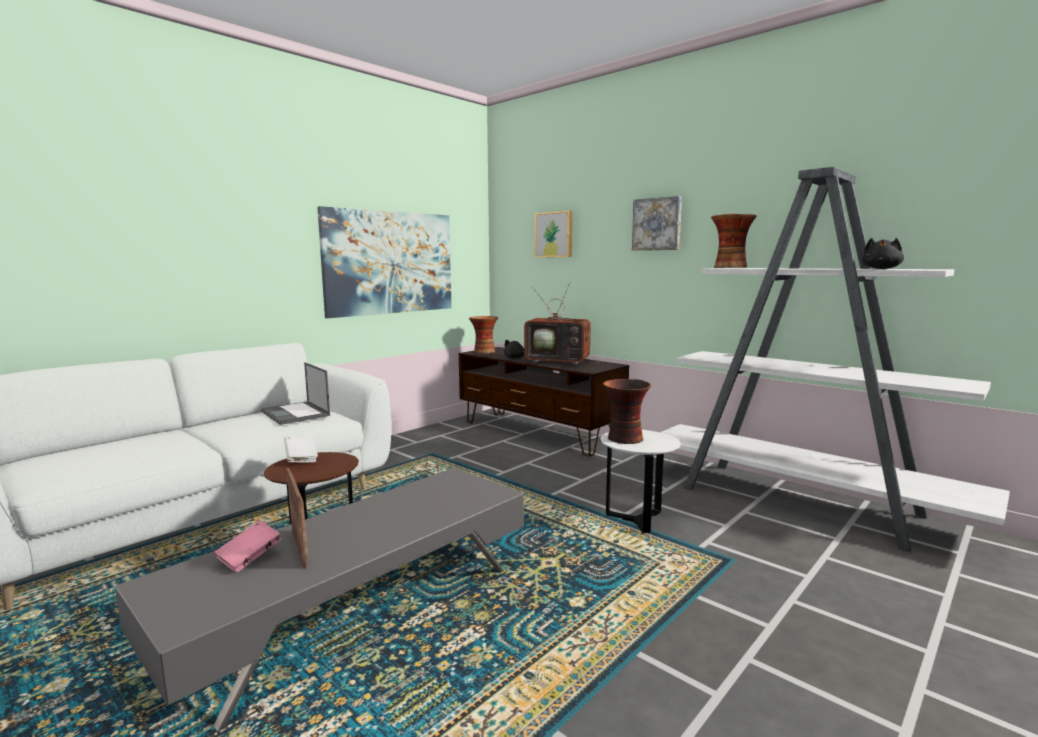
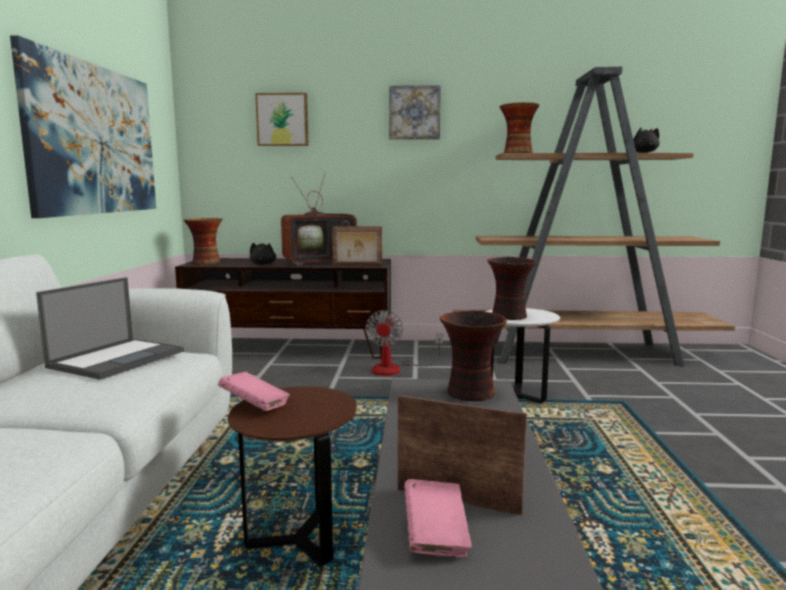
camera: 40 degrees left, 0 degrees up
laptop [261,362,330,425] -> laptop turned 75 degrees counterclockwise [36,277,184,380]
white book [284,436,318,462] -> pink book [218,372,290,411]
white bookcase [660,167,1010,552] -> brown bookcase [453,67,735,367]
none -> picture frame [332,226,382,266]
none -> fan [366,310,443,376]
none -> vase [440,310,507,401]

